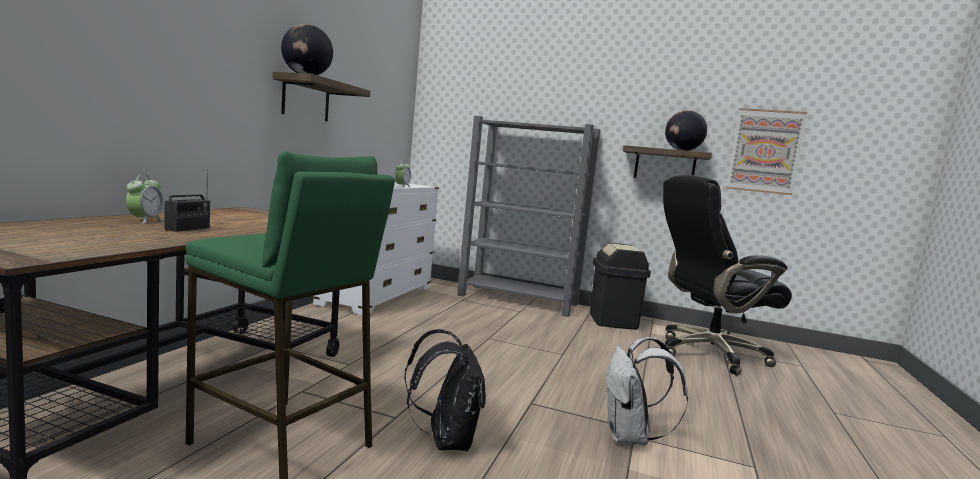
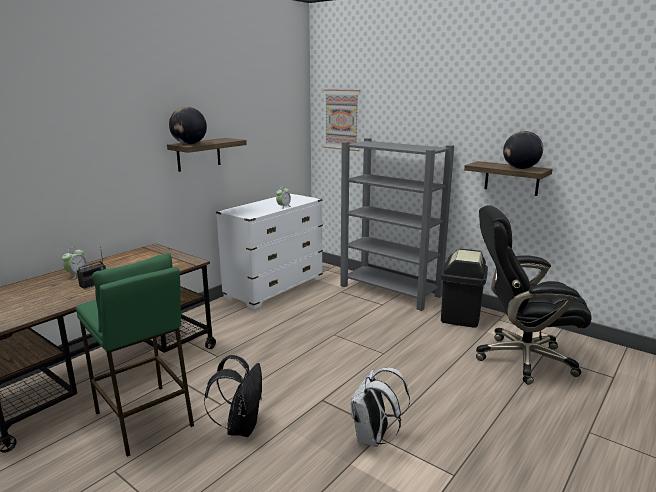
camera: 20 degrees right, 10 degrees up
picture [726,108,807,195] -> picture moved to [324,89,360,151]

